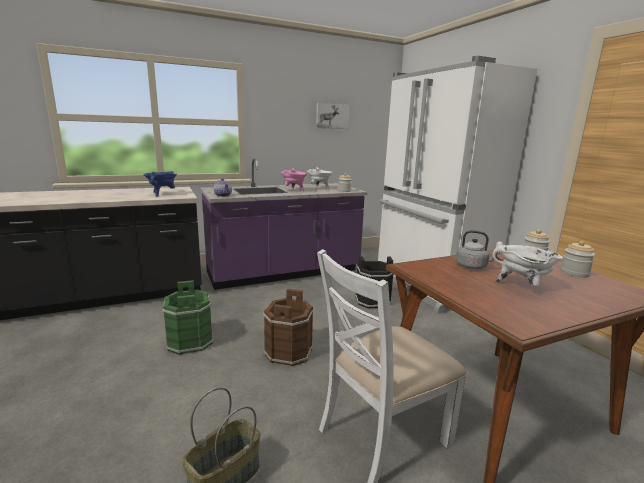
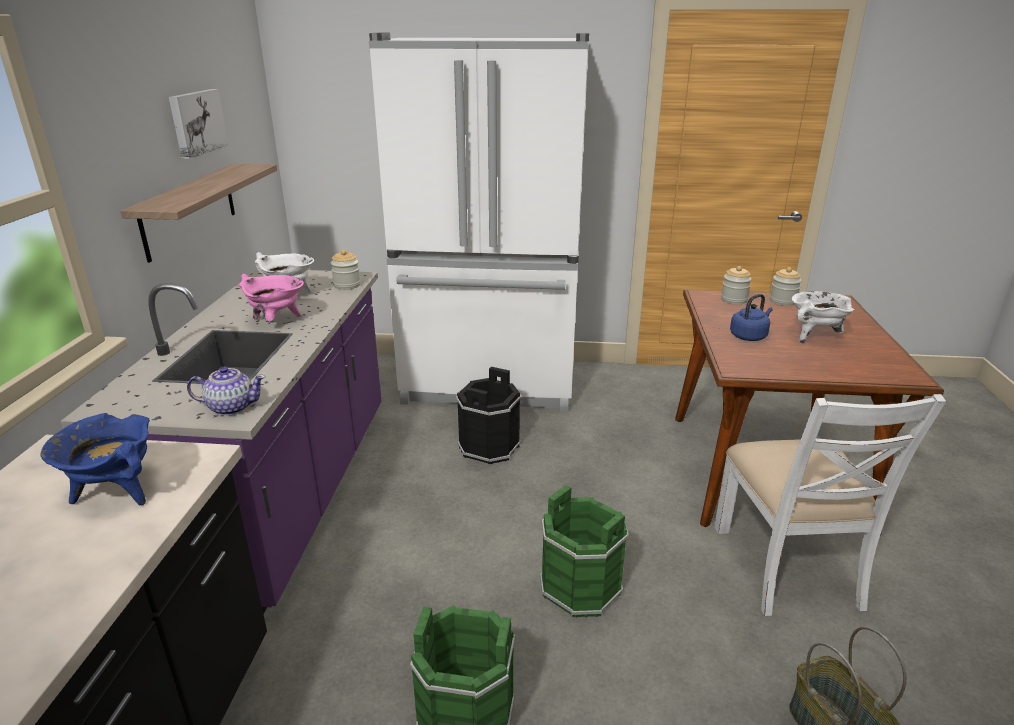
camera: 60 degrees left, 10 degrees up
brown bucket [263,289,314,366] -> green bucket [540,485,629,618]
grey kettle [456,230,500,269] -> blue kettle [730,294,773,341]
none -> shelf [120,164,277,263]

